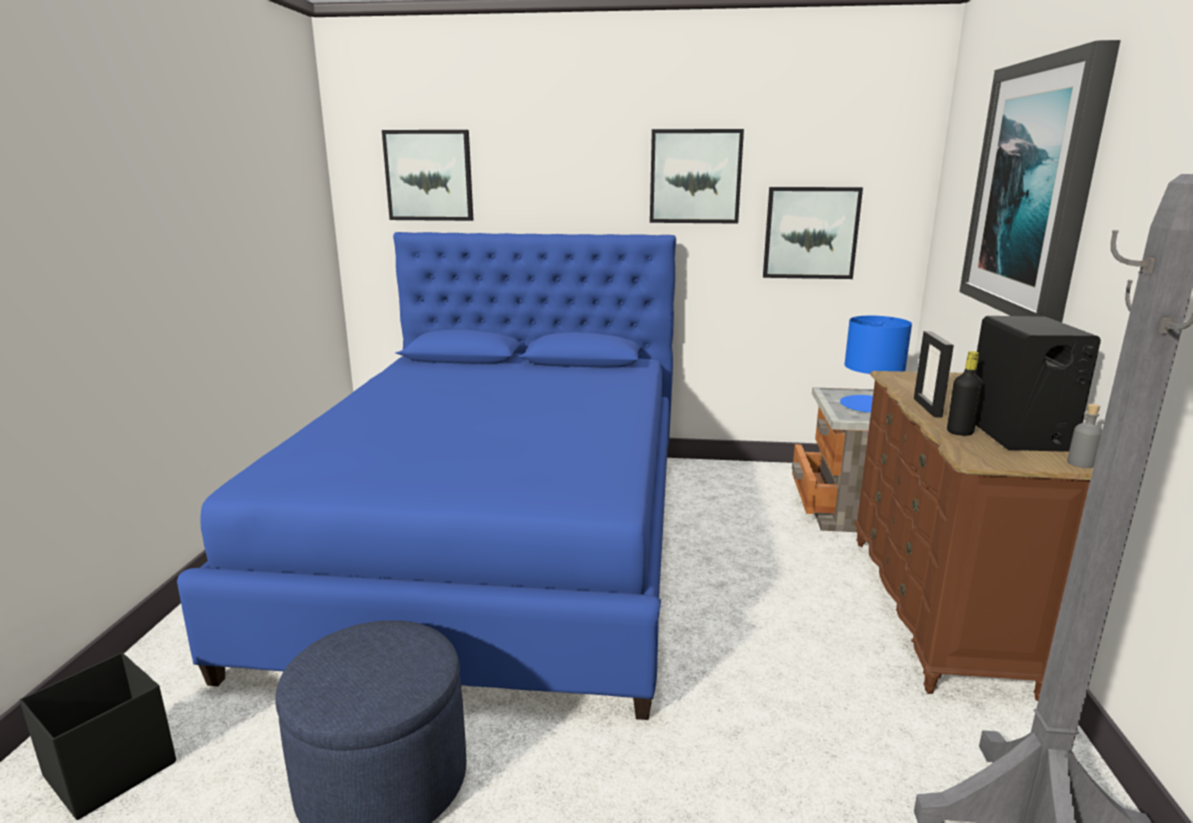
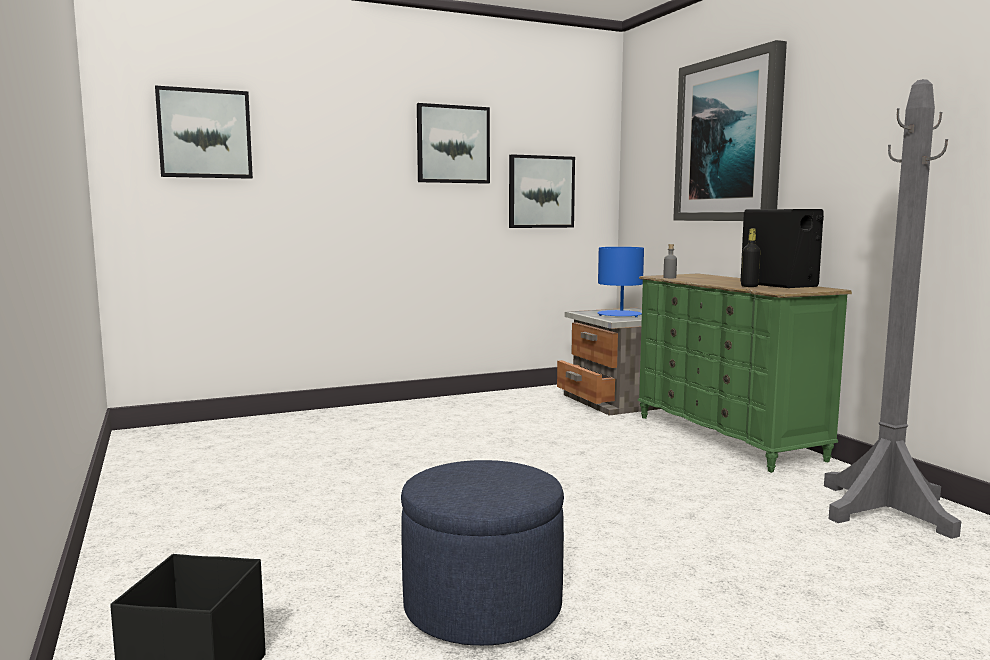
camera: 30 degrees left, 10 degrees down
blue bed [177,232,676,720] -> none
brown dresser [854,371,1093,701] -> green dresser [637,274,852,473]
picture frame [914,331,954,418] -> none
grey bottle [1067,404,1102,468] -> grey bottle moved to [663,244,677,278]

